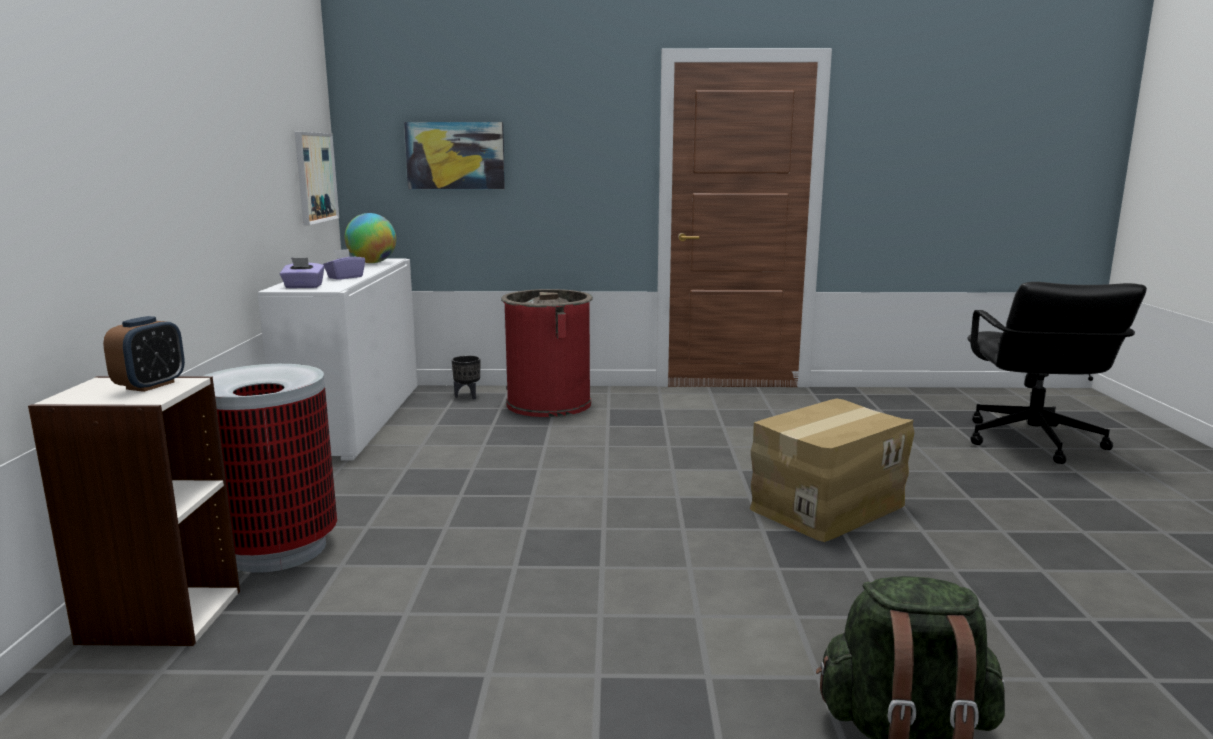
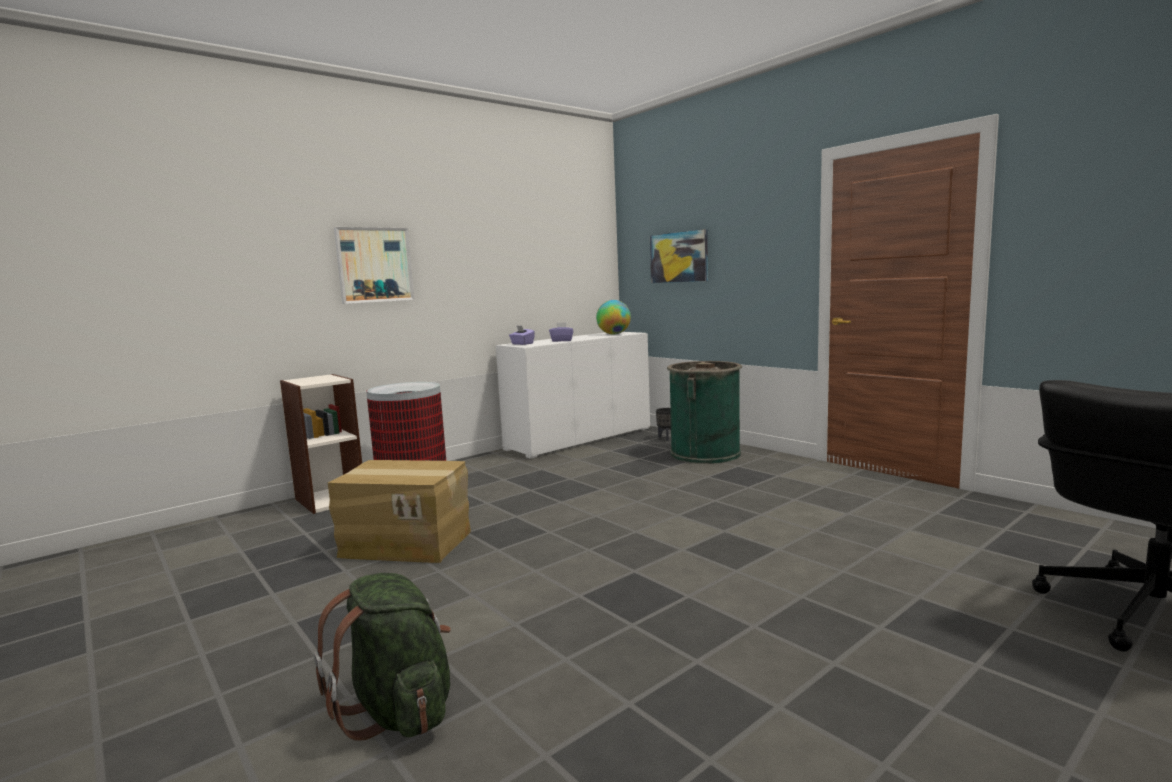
camera: 50 degrees right, 5 degrees down
alarm clock [103,316,185,392] -> none
picture [295,132,339,225] -> picture moved to [334,227,414,304]
red trash can [501,289,593,417] -> green trash can [667,361,742,464]
cardboard box [750,399,914,542] -> cardboard box moved to [328,460,471,563]

